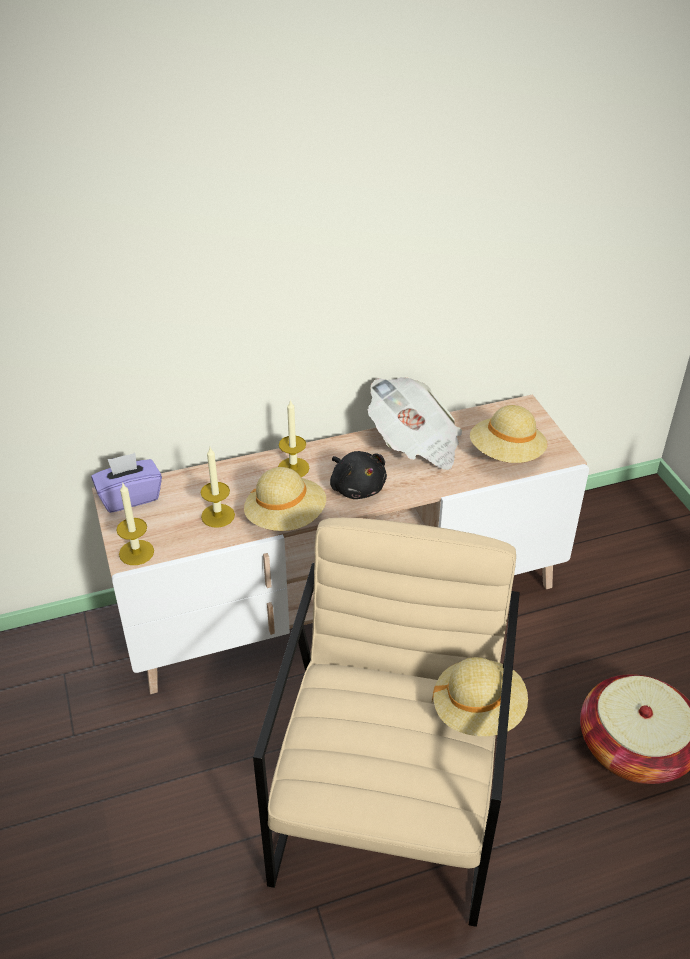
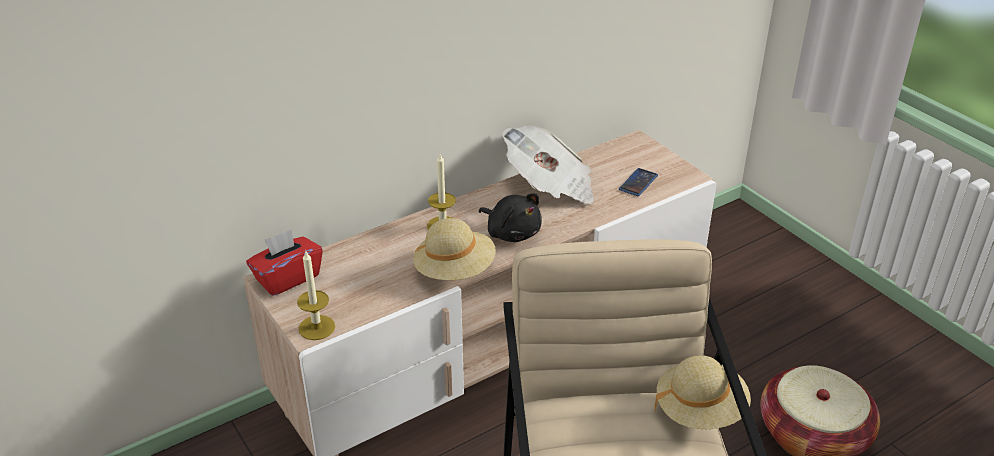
camera: 15 degrees left, 5 degrees down
purple tissue box [91,453,162,513] -> red tissue box [246,229,323,296]
candle [201,447,235,528] -> none
beige hat [470,405,547,463] -> phone [619,168,658,196]

